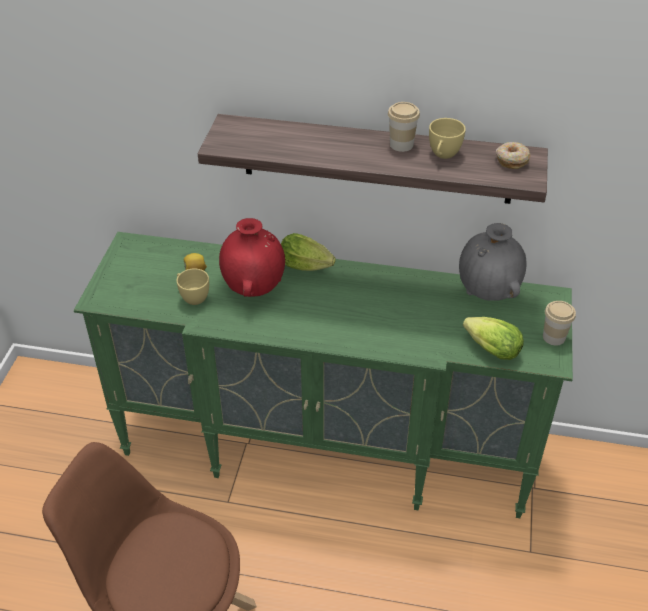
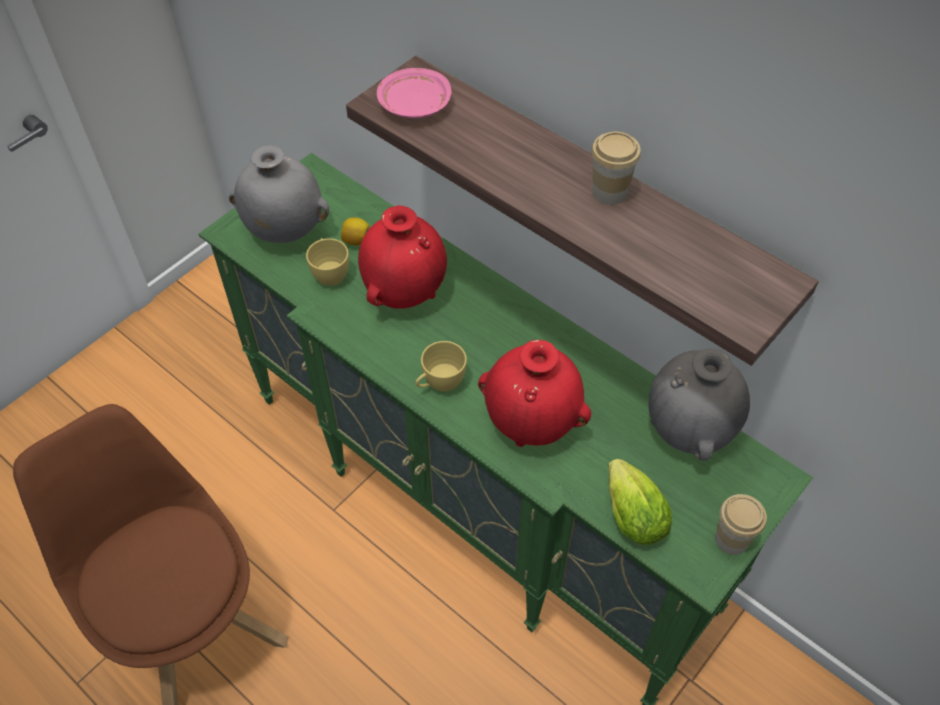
camera: 30 degrees right, 10 degrees up
lettuce [281,233,336,271] -> none
yellow cup [429,118,466,159] -> yellow cup moved to [415,341,467,391]
donut [496,142,531,169] -> none
none -> grey vase [229,145,329,243]
none -> pink plate [377,68,452,118]
none -> red vase [478,340,591,447]

